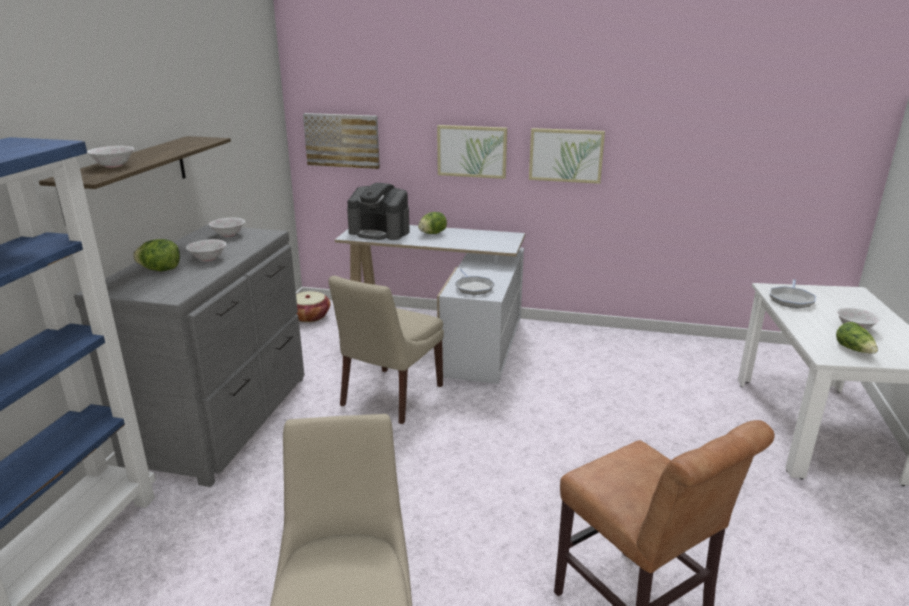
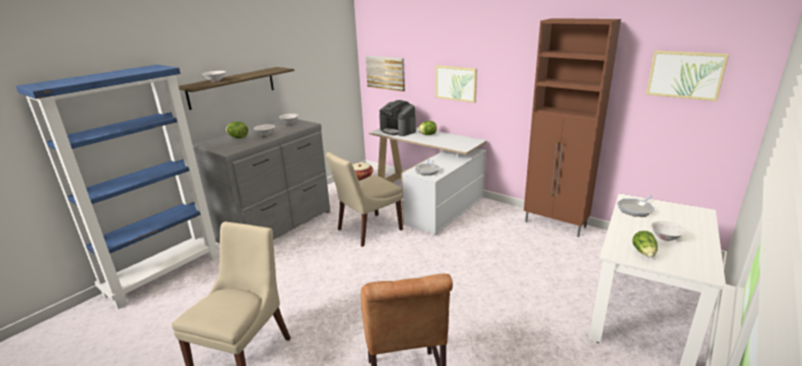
camera: 25 degrees right, 0 degrees up
picture [529,128,605,184] -> picture moved to [646,51,729,101]
none -> brown cabinet [524,18,621,237]

